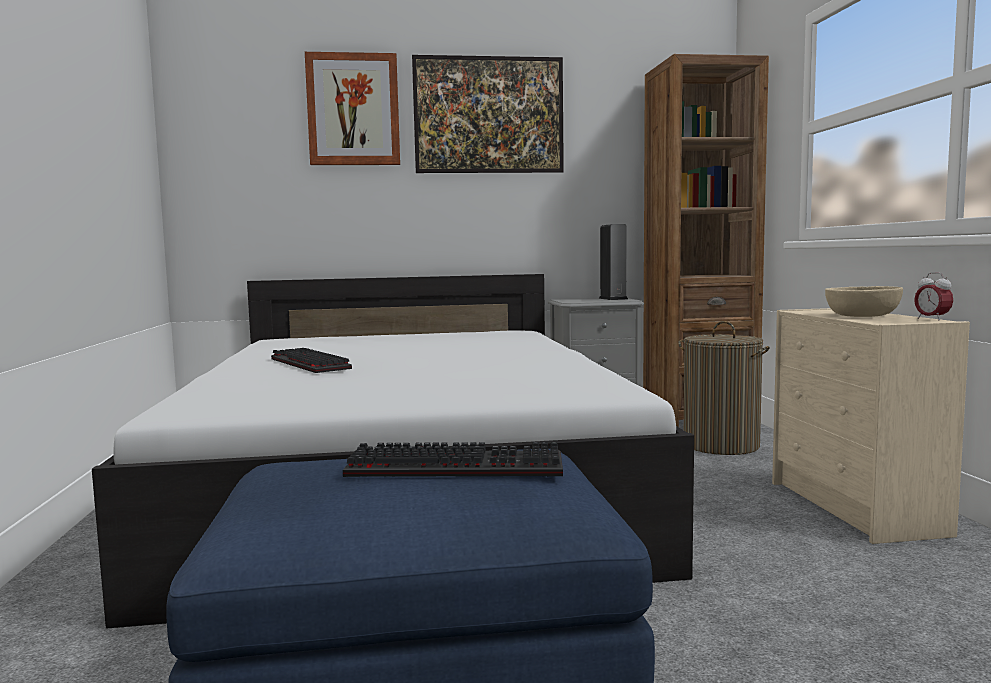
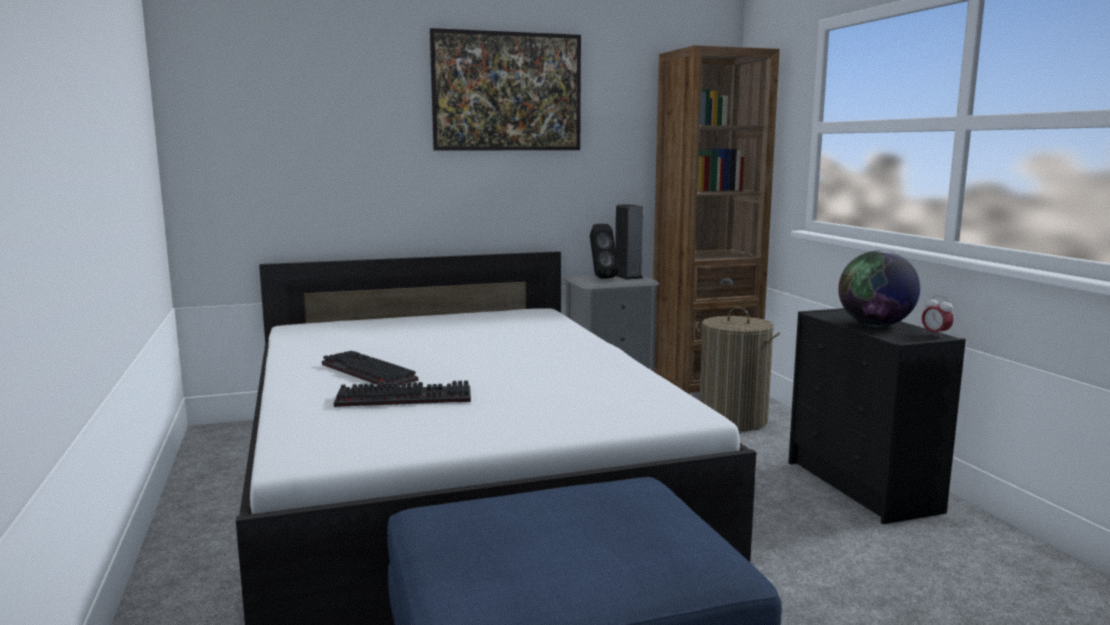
camera: 10 degrees left, 5 degrees up
picture [305,52,400,165] -> none
keyboard [343,442,563,477] -> keyboard moved to [334,380,471,407]
beige dresser [772,308,970,544] -> black dresser [788,308,966,524]
beige bowl [825,286,903,317] -> globe [838,251,920,326]
none -> black speaker [590,224,619,279]

